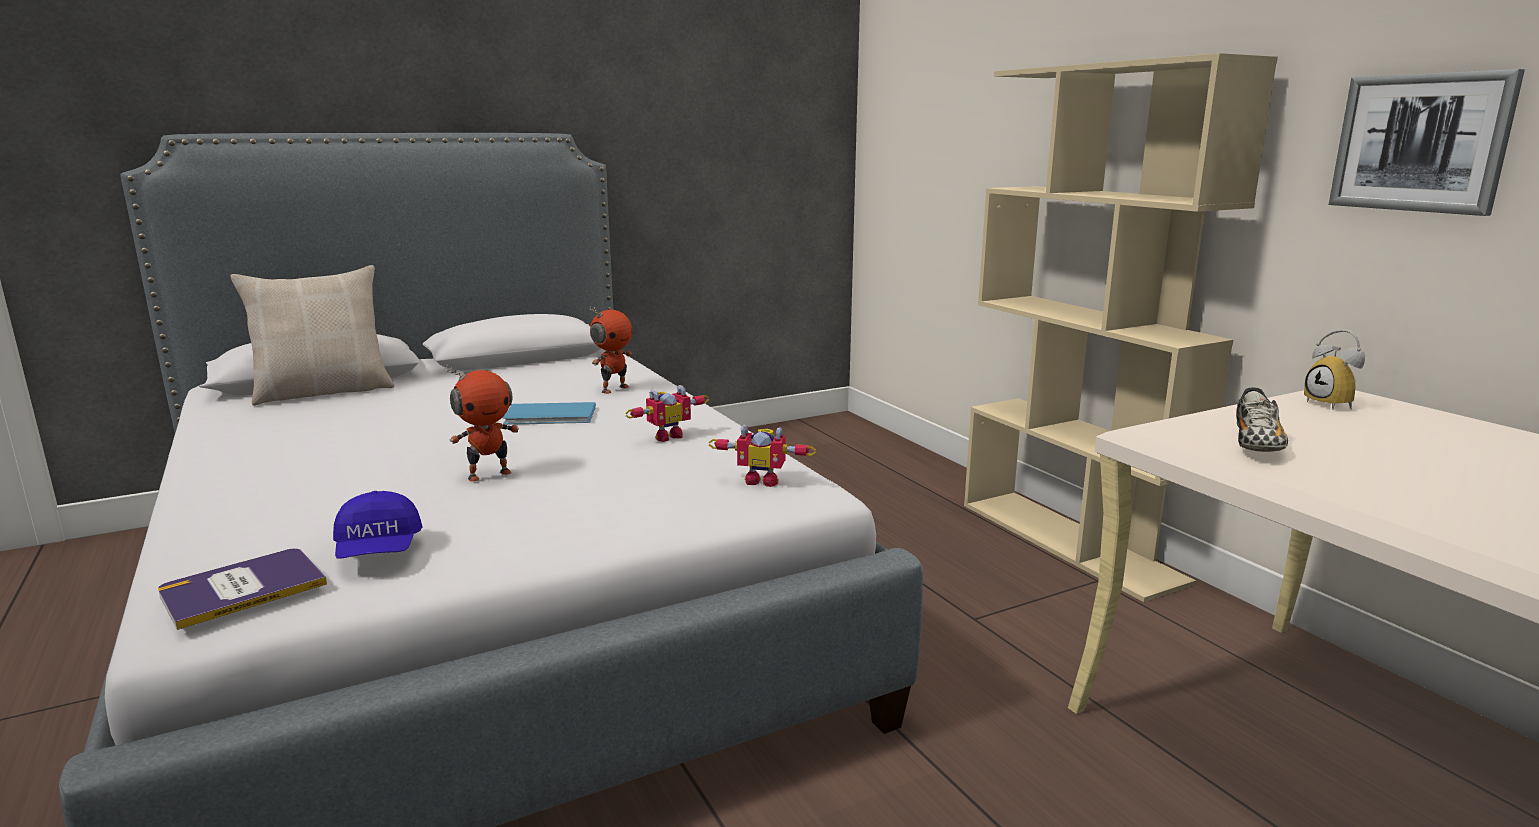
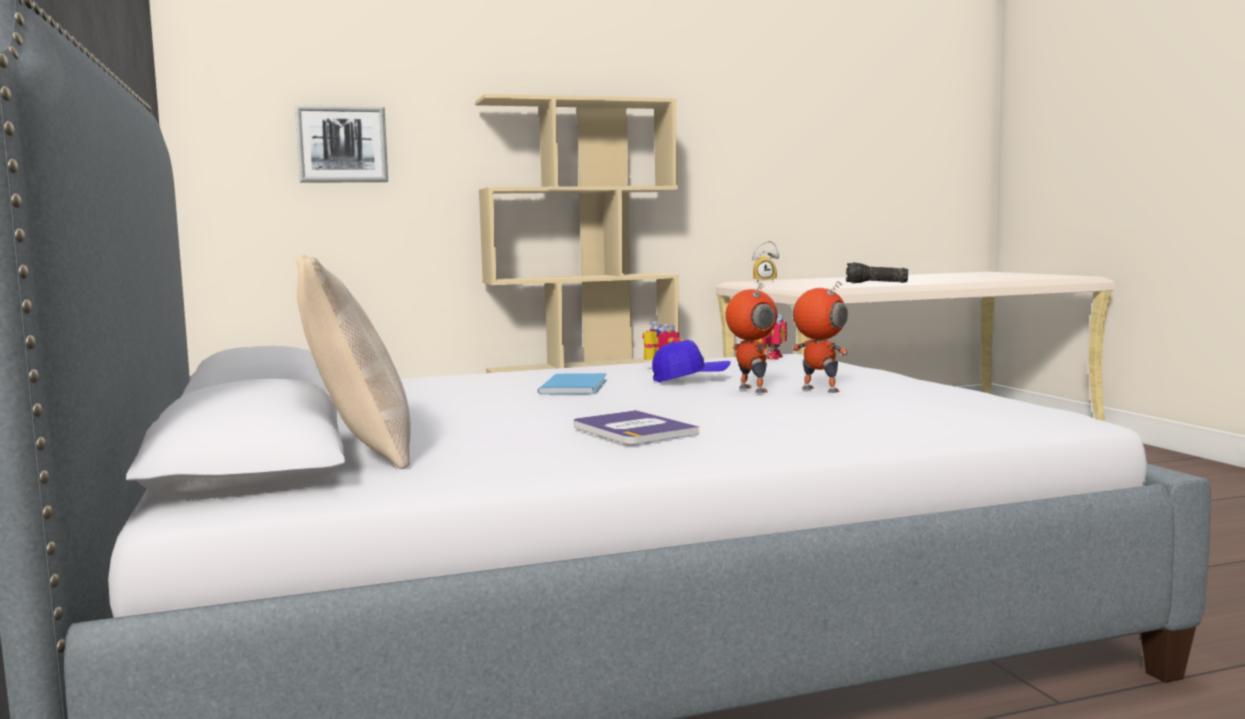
camera: 80 degrees left, 10 degrees down
book [158,549,327,630] -> book moved to [574,410,699,444]
blue cap [333,491,423,559] -> blue cap moved to [652,340,731,382]
toy robot [590,306,632,394] -> toy robot moved to [792,280,848,393]
shoe [1236,387,1288,452] -> none
picture [1329,69,1525,216] -> picture moved to [295,105,388,183]
none -> flashlight [846,262,908,283]

